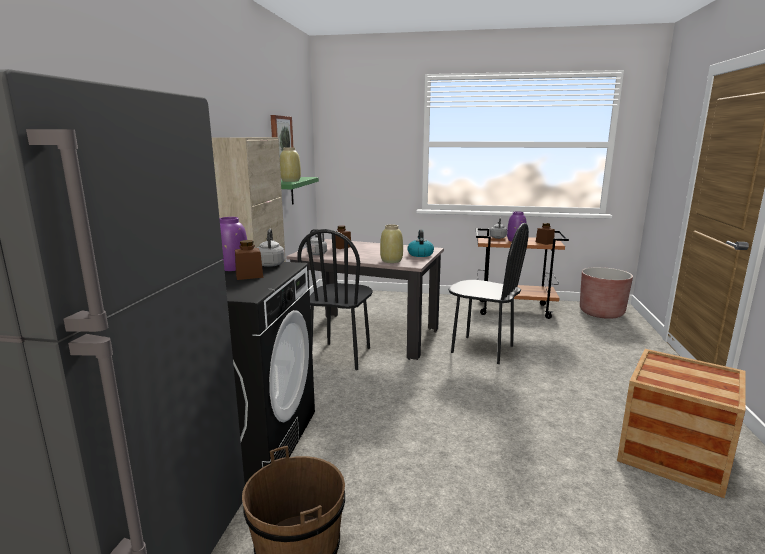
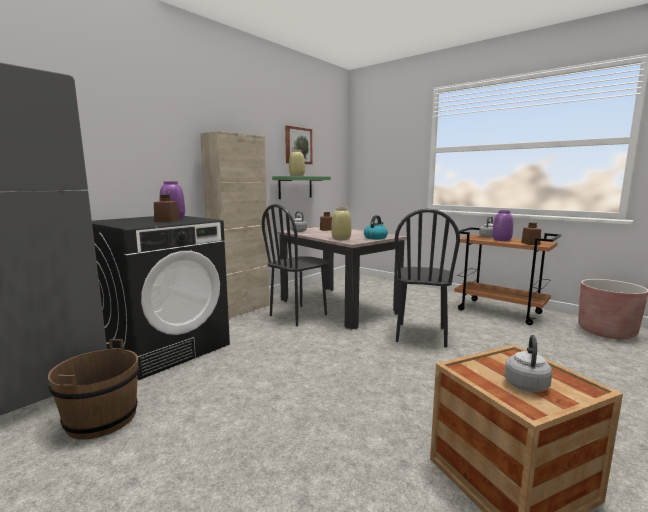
camera: 30 degrees right, 5 degrees down
grey kettle [257,229,285,267] -> grey kettle moved to [504,335,553,392]
black chair [448,223,529,364] -> black chair turned 45 degrees clockwise [395,209,460,347]

